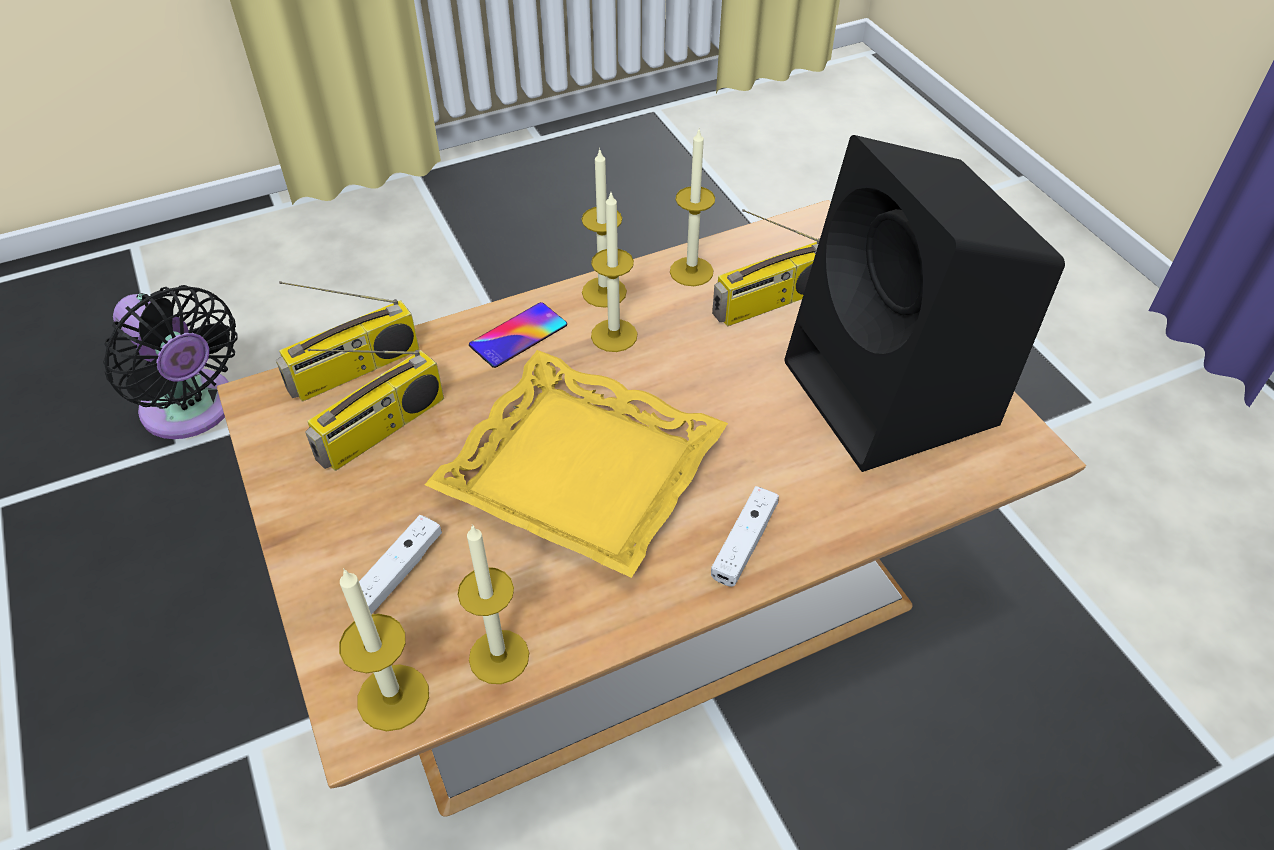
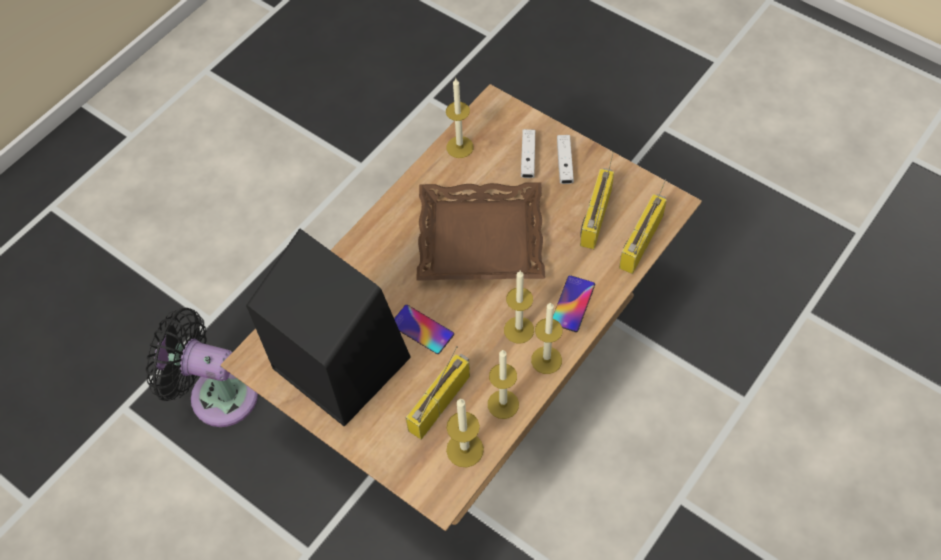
camera: 155 degrees right, 10 degrees up
black fan [103,285,238,439] -> black fan moved to [146,308,258,427]
candle [339,568,429,731] -> candle moved to [446,398,484,467]
yellow tray [425,350,728,578] -> brown tray [416,182,545,281]
white game controller [711,486,779,587] -> white game controller moved to [557,135,574,184]
none -> phone [394,305,454,354]

